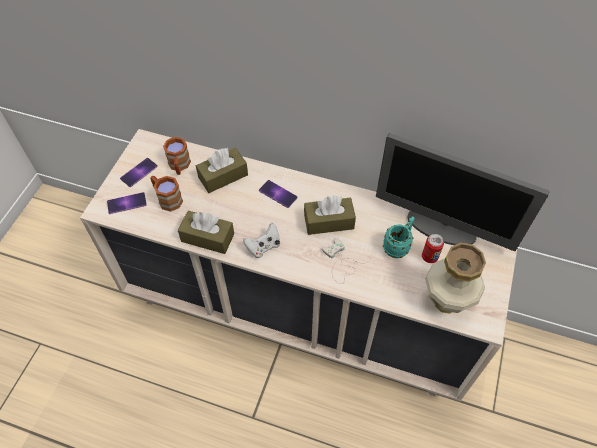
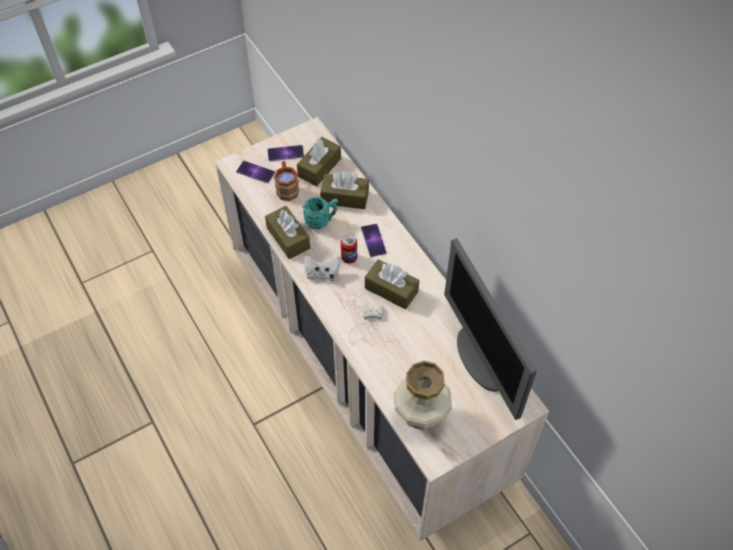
camera: 40 degrees right, 0 degrees up
brown mug [163,137,191,175] -> brown tissue box [297,137,341,186]
turquoise mug [383,216,415,258] -> turquoise mug moved to [303,197,338,229]
can [422,234,444,263] -> can moved to [341,234,357,264]

